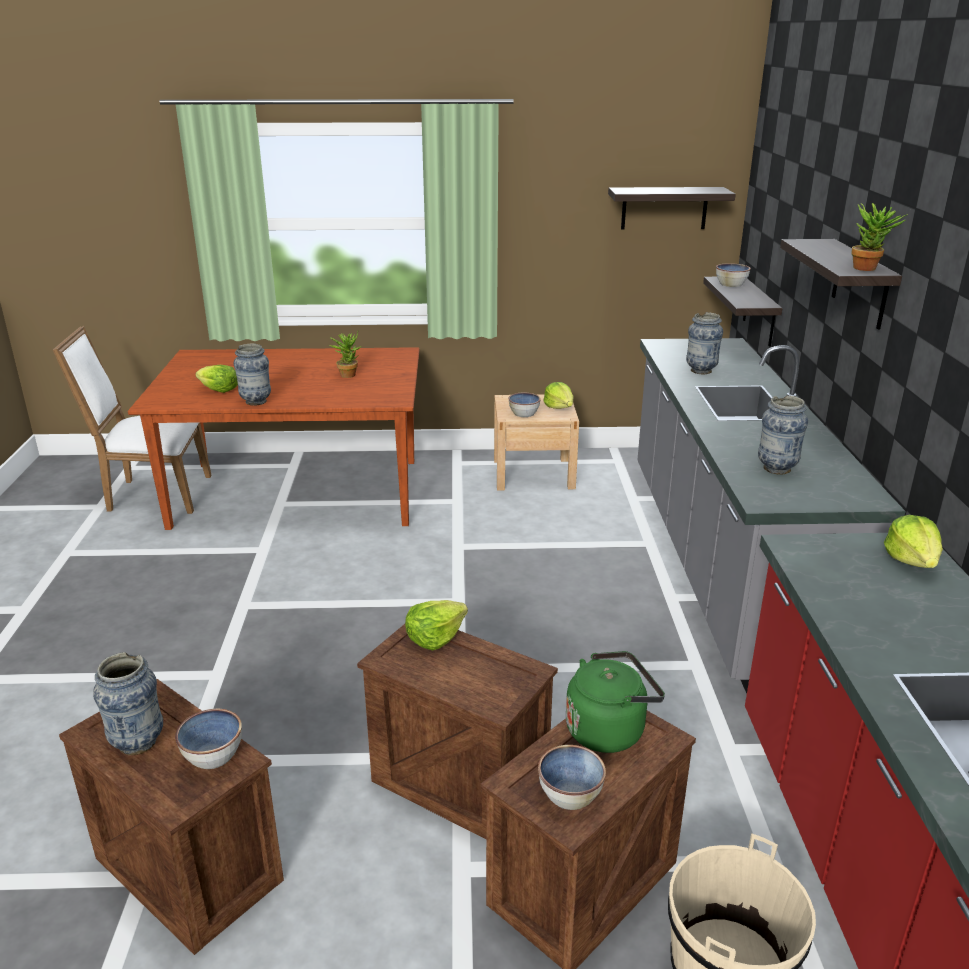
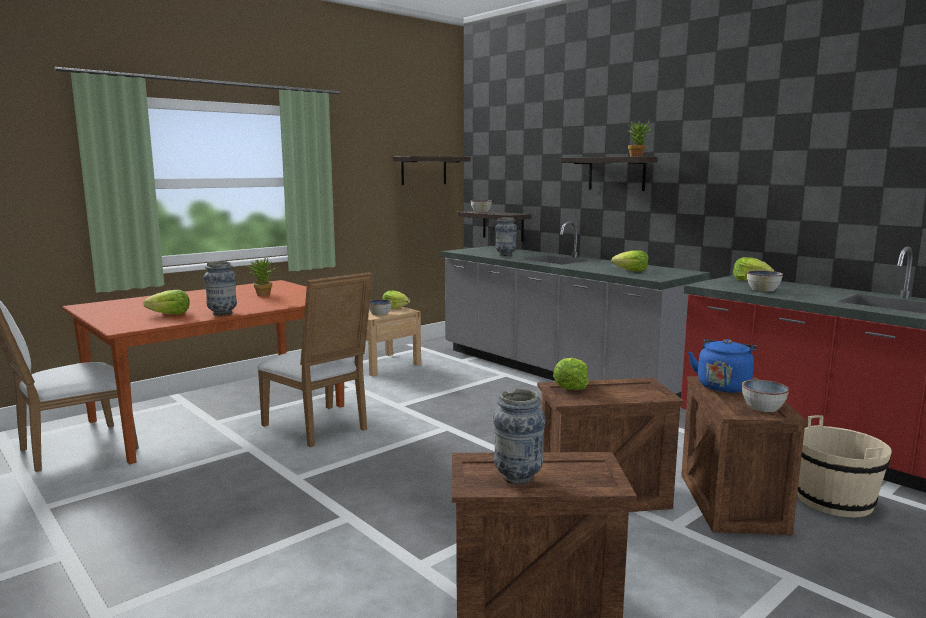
camera: 40 degrees left, 15 degrees down
bowl [175,709,242,769] -> bowl moved to [747,270,783,291]
green kettle [566,651,665,753] -> blue kettle [688,339,757,393]
vase [758,395,808,474] -> lettuce [612,250,649,272]
none -> white chair [257,272,373,447]

